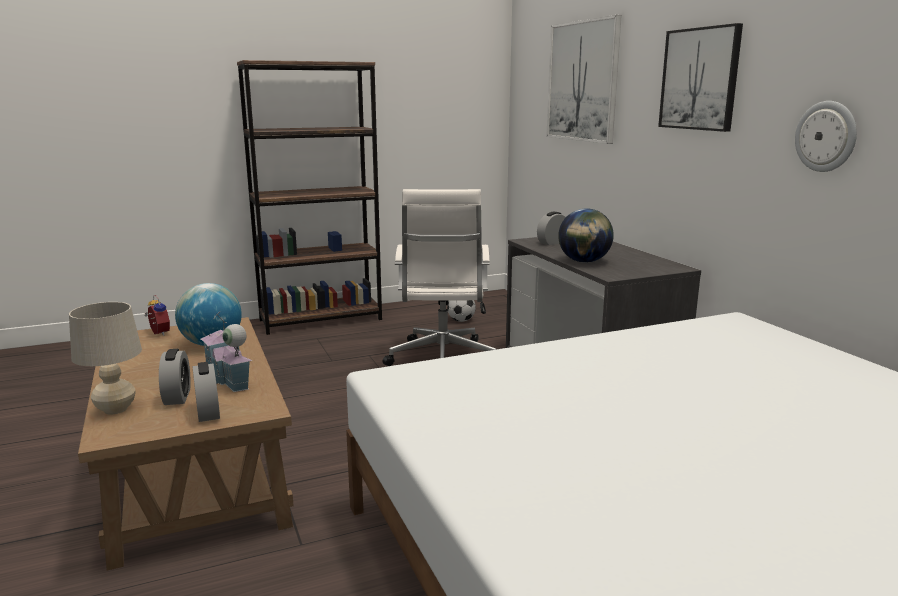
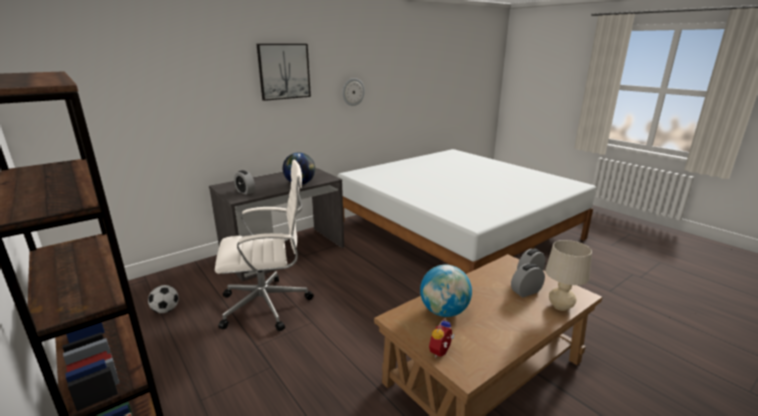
camera: 105 degrees left, 5 degrees up
toy house [201,312,252,392] -> none
picture [546,15,622,144] -> none

